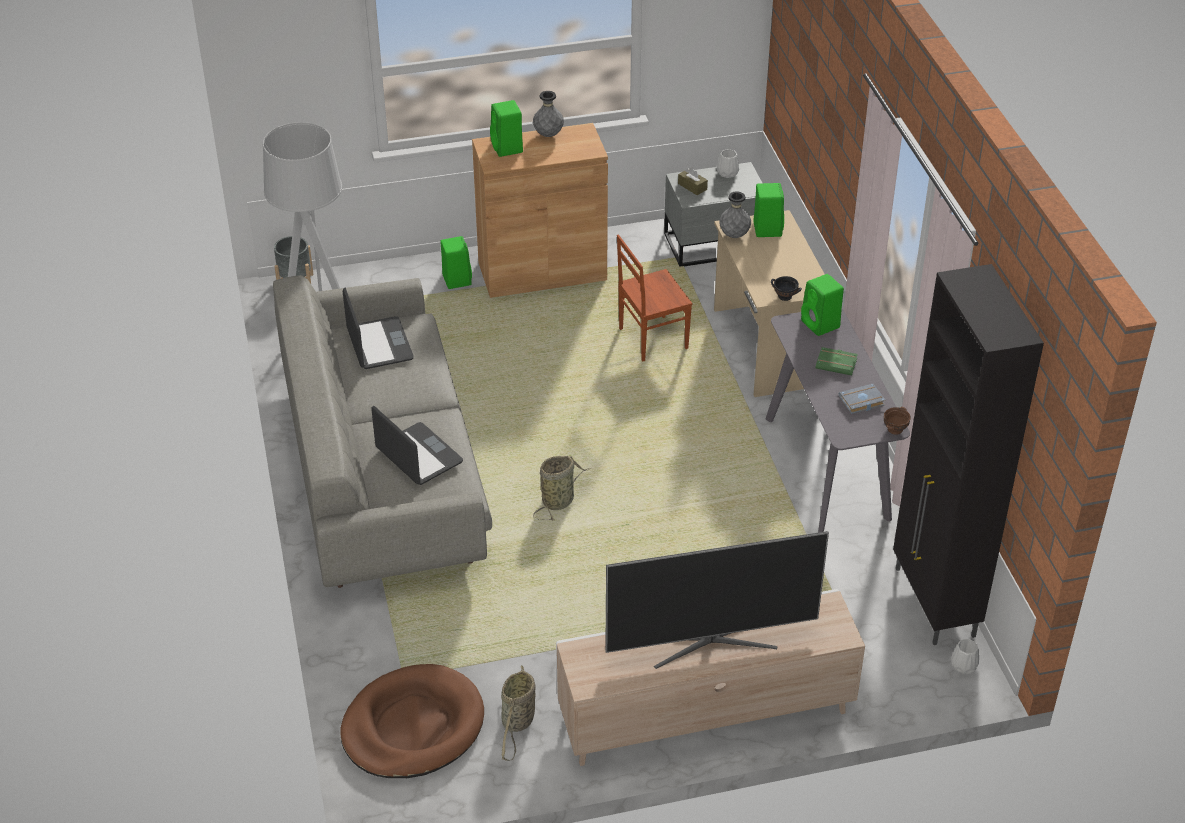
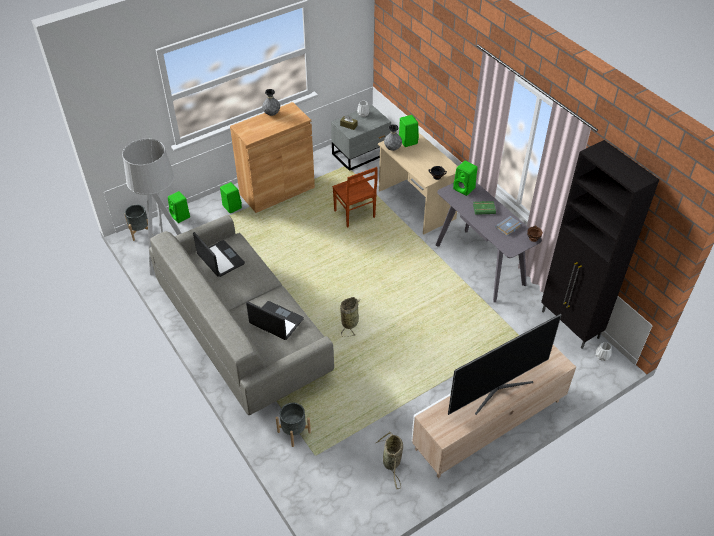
camera: 20 degrees left, 5 degrees up
brown dog bed [340,664,484,778] -> none
green speaker [490,100,523,157] -> green speaker moved to [168,191,190,223]
brown chair [617,234,692,362] -> brown chair turned 75 degrees counterclockwise [332,167,378,228]
none -> grey planter [276,403,311,447]

